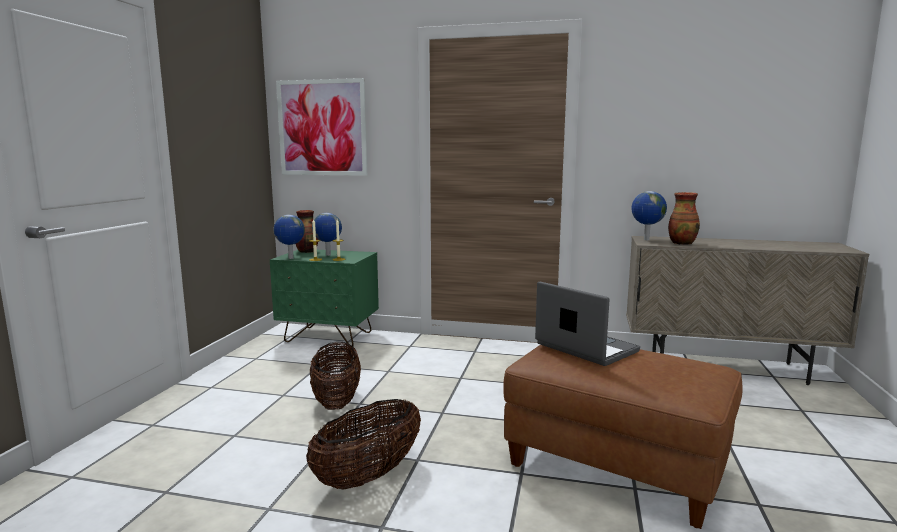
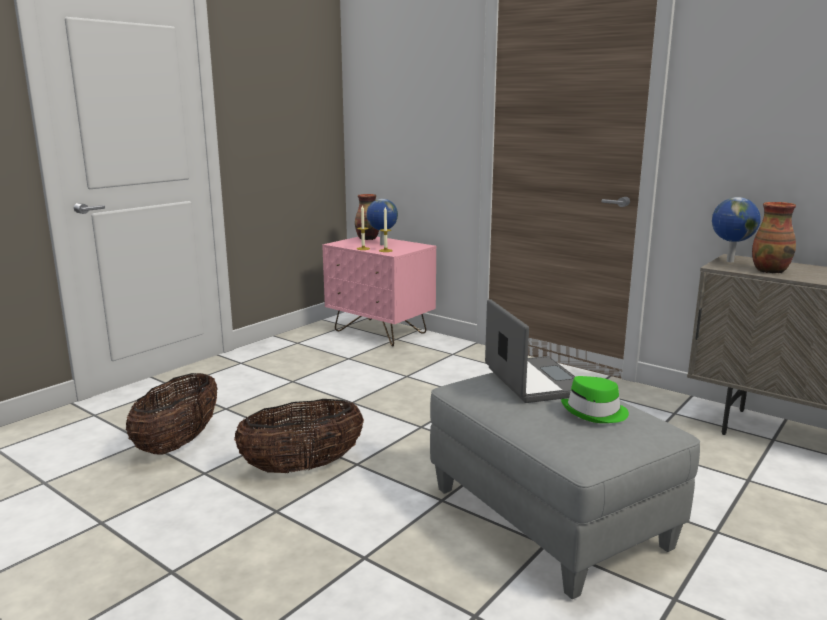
camera: 25 degrees right, 5 degrees up
green nightstand [270,250,379,348] -> pink nightstand [322,237,436,346]
globe [274,215,305,259] -> none
picture [276,78,367,176] -> none
basket [310,342,361,410] -> basket moved to [126,373,218,455]
brown ottoman [503,345,743,529] -> grey ottoman [430,372,700,600]
none -> green hat [561,376,629,423]

